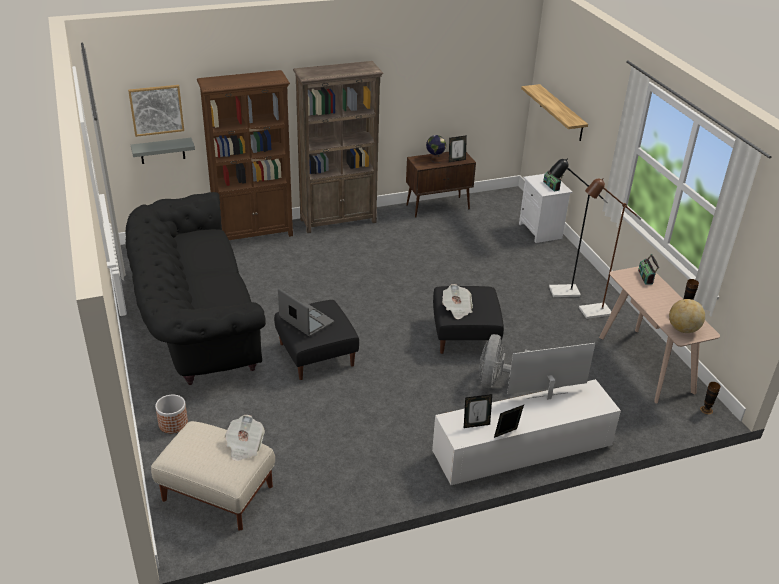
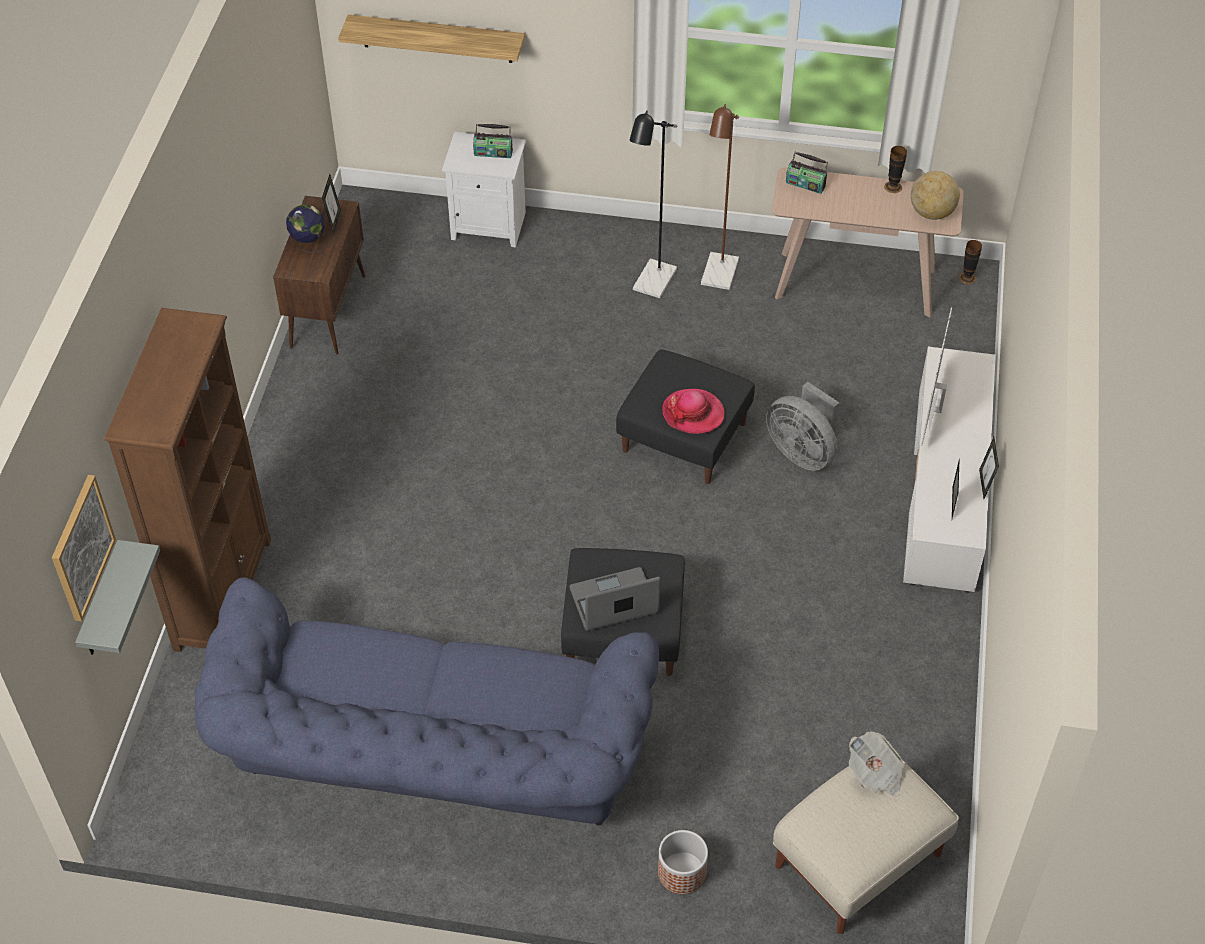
camera: 60 degrees left, 15 degrees up
black sofa [126,192,266,385] -> blue sofa [195,577,659,825]
brown bookcase [293,61,383,233] -> none
newspaper [442,284,473,319] -> hat [662,389,725,434]

